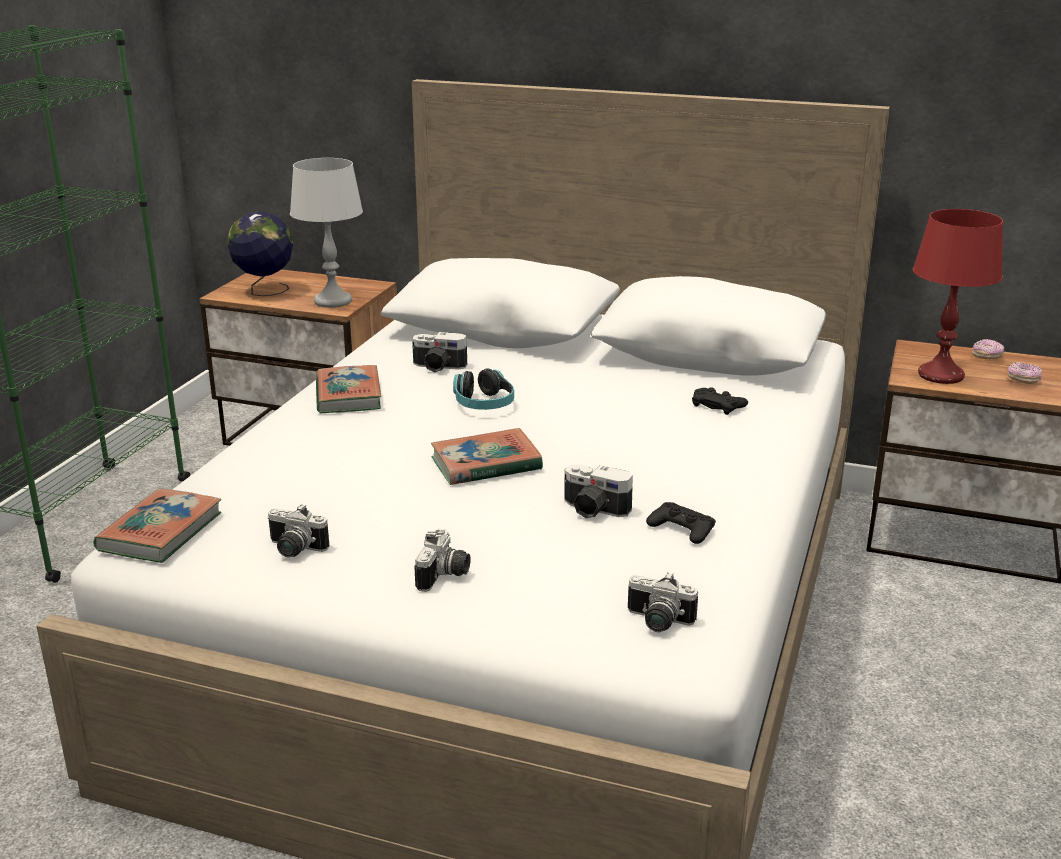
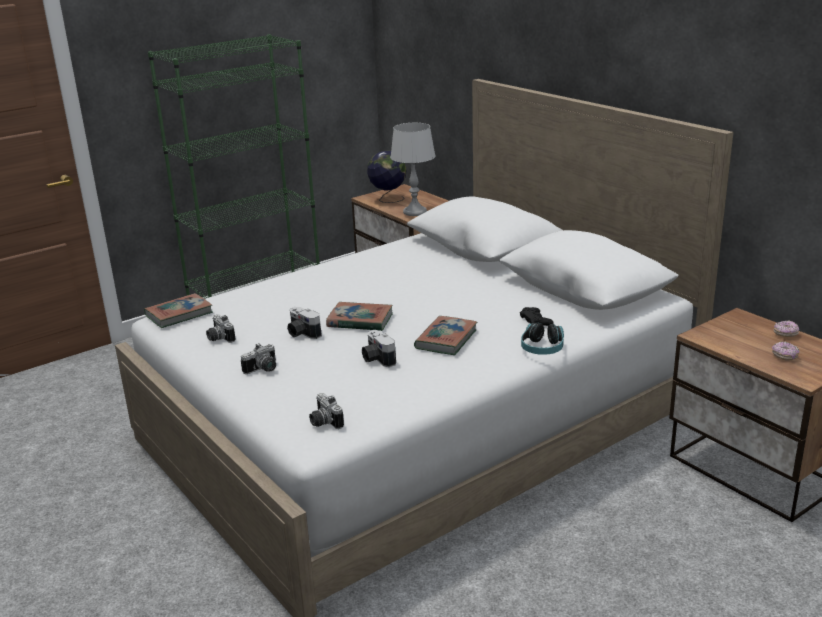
camera: 35 degrees right, 0 degrees up
book [316,365,381,414] -> book moved to [414,316,477,355]
camera [412,332,467,373] -> camera moved to [287,307,322,339]
headphones [453,369,514,410] -> headphones moved to [521,323,564,355]
black game controller [646,502,716,544] -> none
red table lamp [913,209,1003,384] -> none

